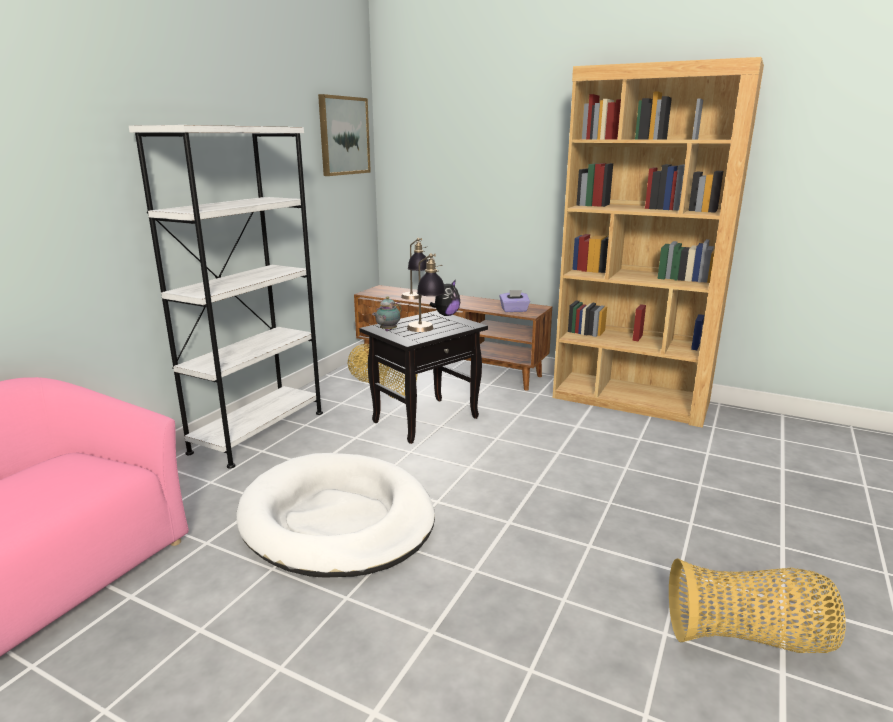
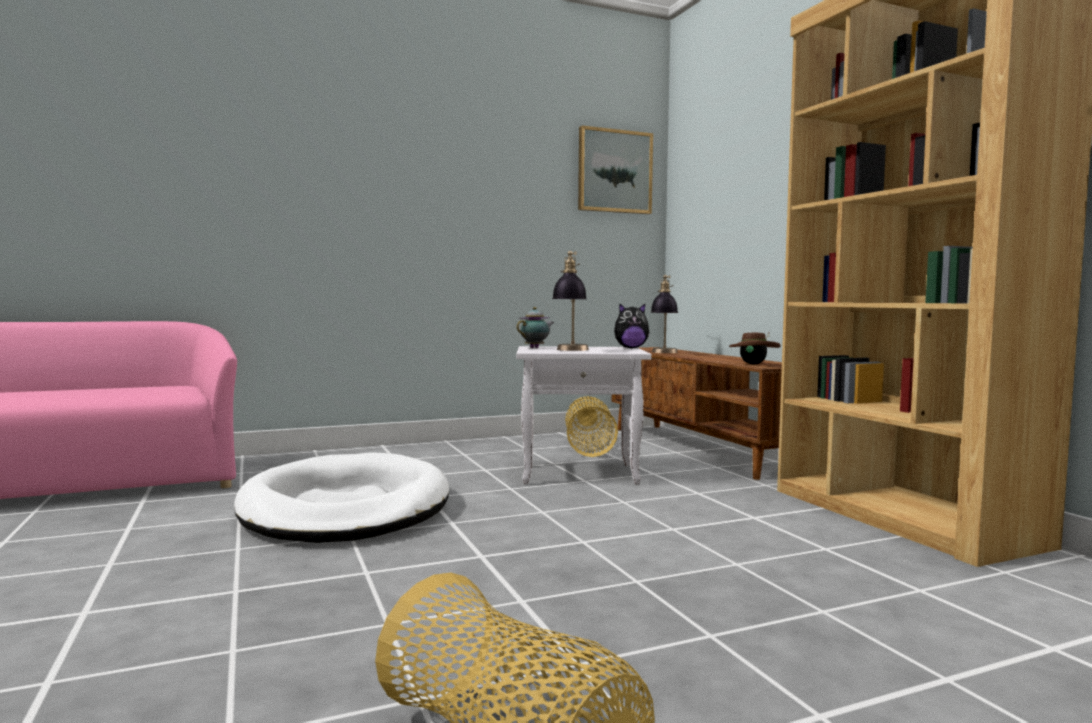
camera: 40 degrees right, 15 degrees down
white bookcase [129,125,323,468] -> none
black side table [359,310,488,444] -> white side table [516,346,652,485]
teapot [372,296,402,331] -> teapot turned 150 degrees clockwise [517,307,554,348]
purple tissue box [500,290,530,312] -> brown hat [729,332,780,364]

